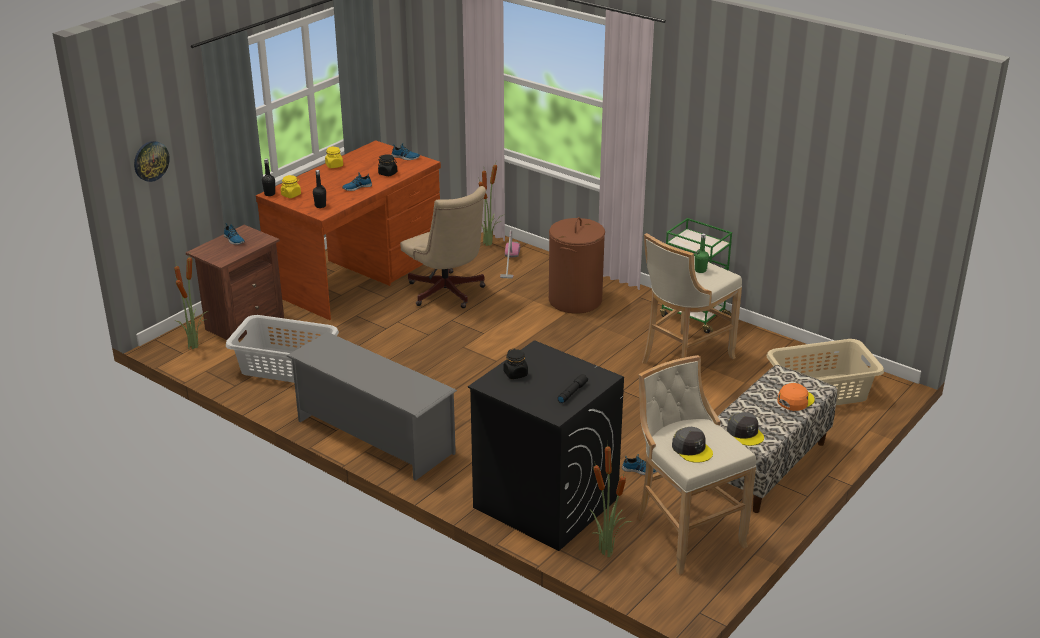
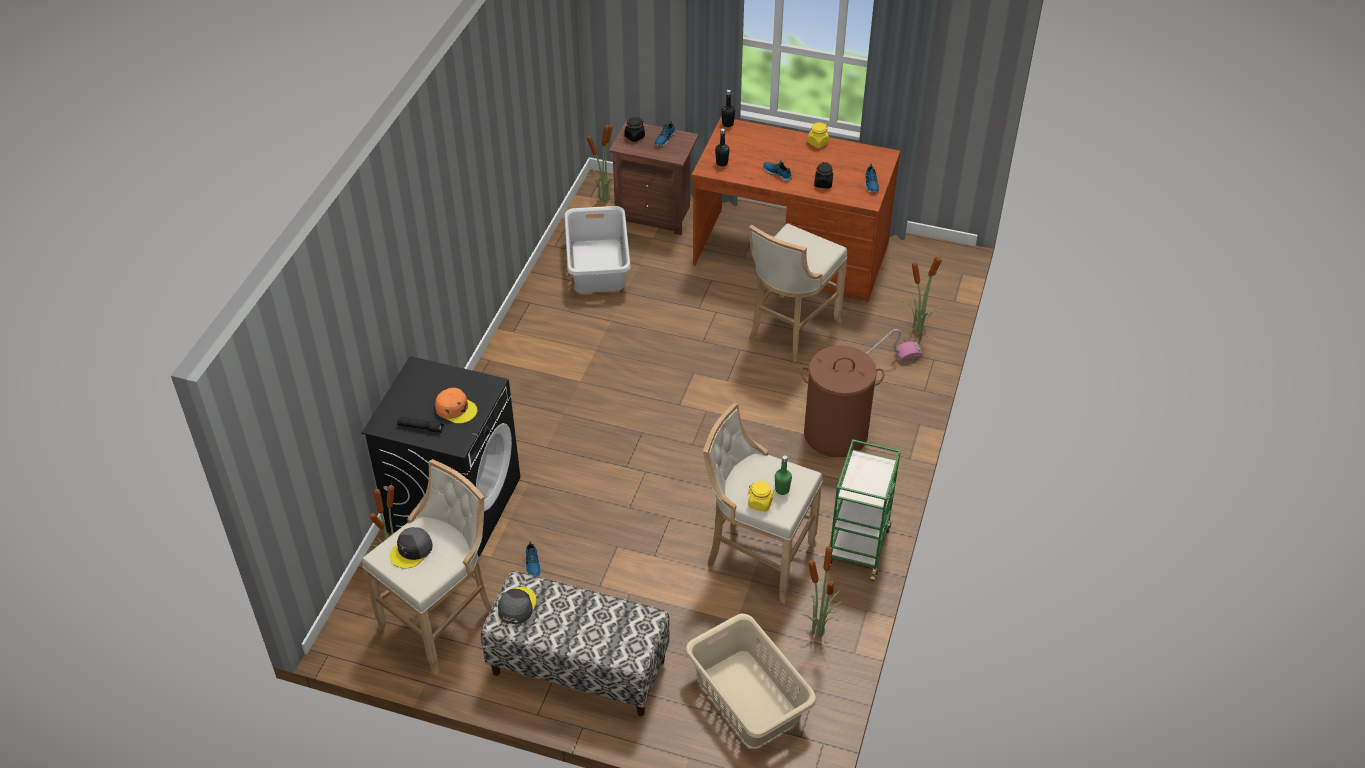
camera: 70 degrees right, 15 degrees up
wall clock [134,141,170,182] -> none
yellow jar [281,175,301,198] -> yellow jar moved to [747,481,775,512]
grey shoe rack [286,332,457,481] -> none
beige office chair [400,186,486,308] -> beige stool [749,223,847,362]
black jar [503,349,528,379] -> black jar moved to [624,117,645,142]
grey cap [727,412,764,446] -> grey cap turned 150 degrees clockwise [498,587,537,624]
orange cap [777,383,815,411] -> orange cap moved to [435,388,478,424]
none -> potted plant [801,545,841,640]

